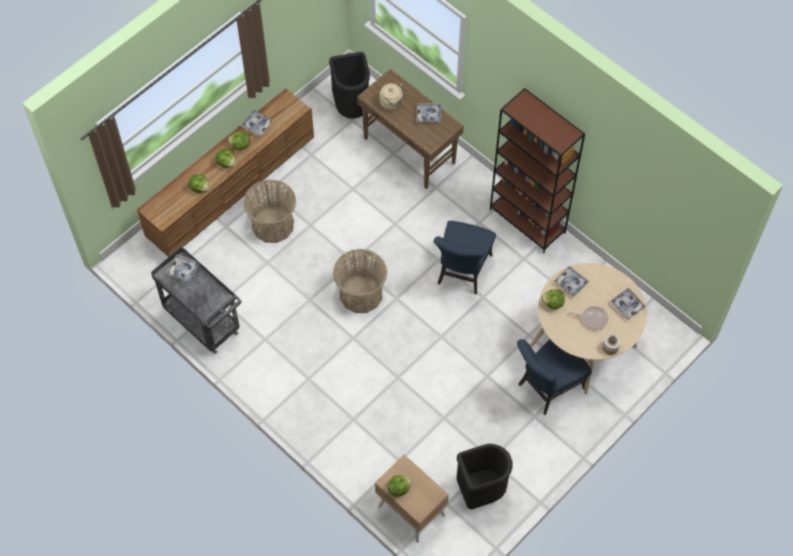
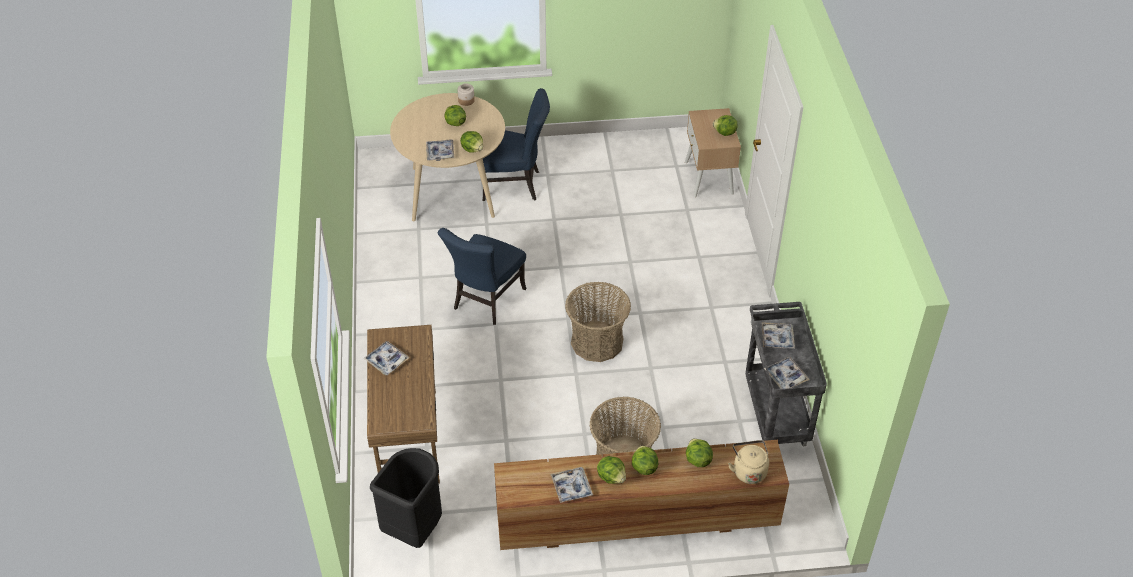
camera: 140 degrees left, 15 degrees down
beige kettle [379,83,407,110] -> beige kettle moved to [728,440,769,484]
blue chair [433,221,496,295] -> blue chair turned 150 degrees clockwise [438,228,527,325]
black trash can [456,444,513,509] -> none
brown bookcase [490,88,585,253] -> none
frying pan [569,306,608,330] -> lettuce [444,105,466,126]
tray [610,288,646,320] -> tray moved to [761,322,795,349]

